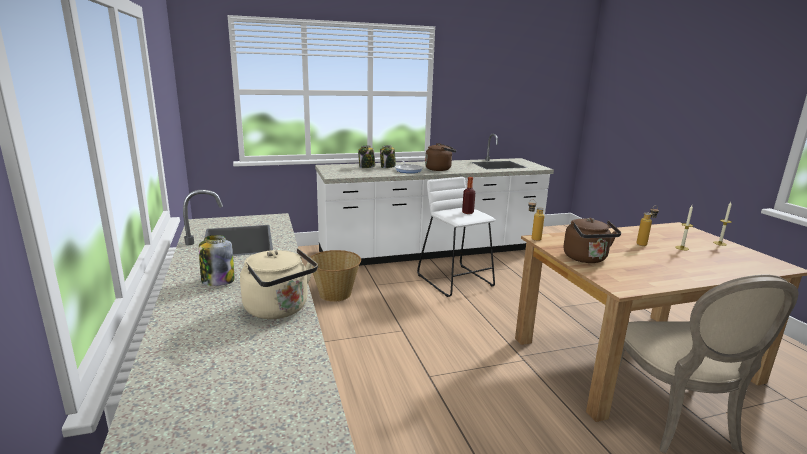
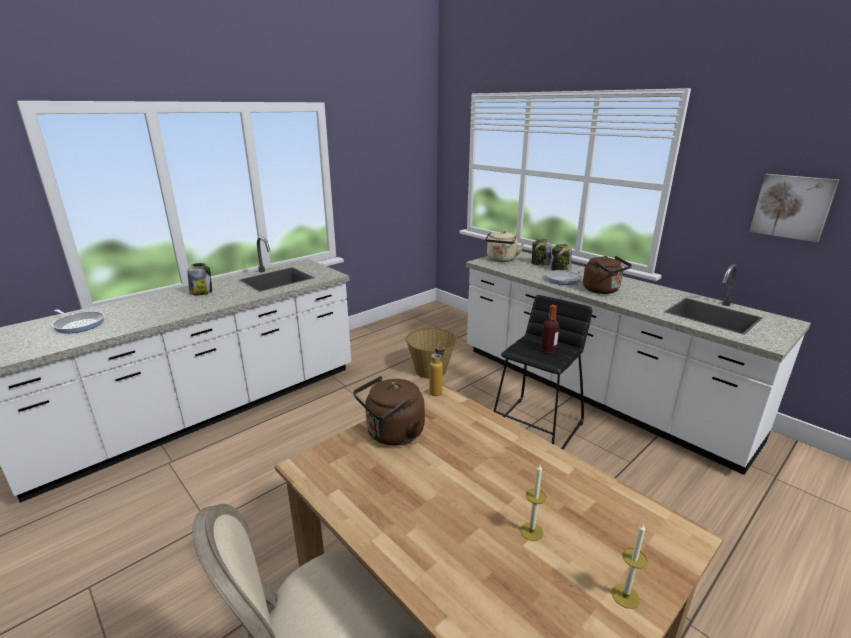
camera: 65 degrees right, 5 degrees up
beige kettle [240,248,318,319] -> beige kettle moved to [485,230,524,262]
white stool [417,177,496,297] -> black stool [493,295,593,449]
bottle [636,205,659,246] -> none
none -> frying pan [52,309,104,333]
none -> picture [749,174,839,242]

